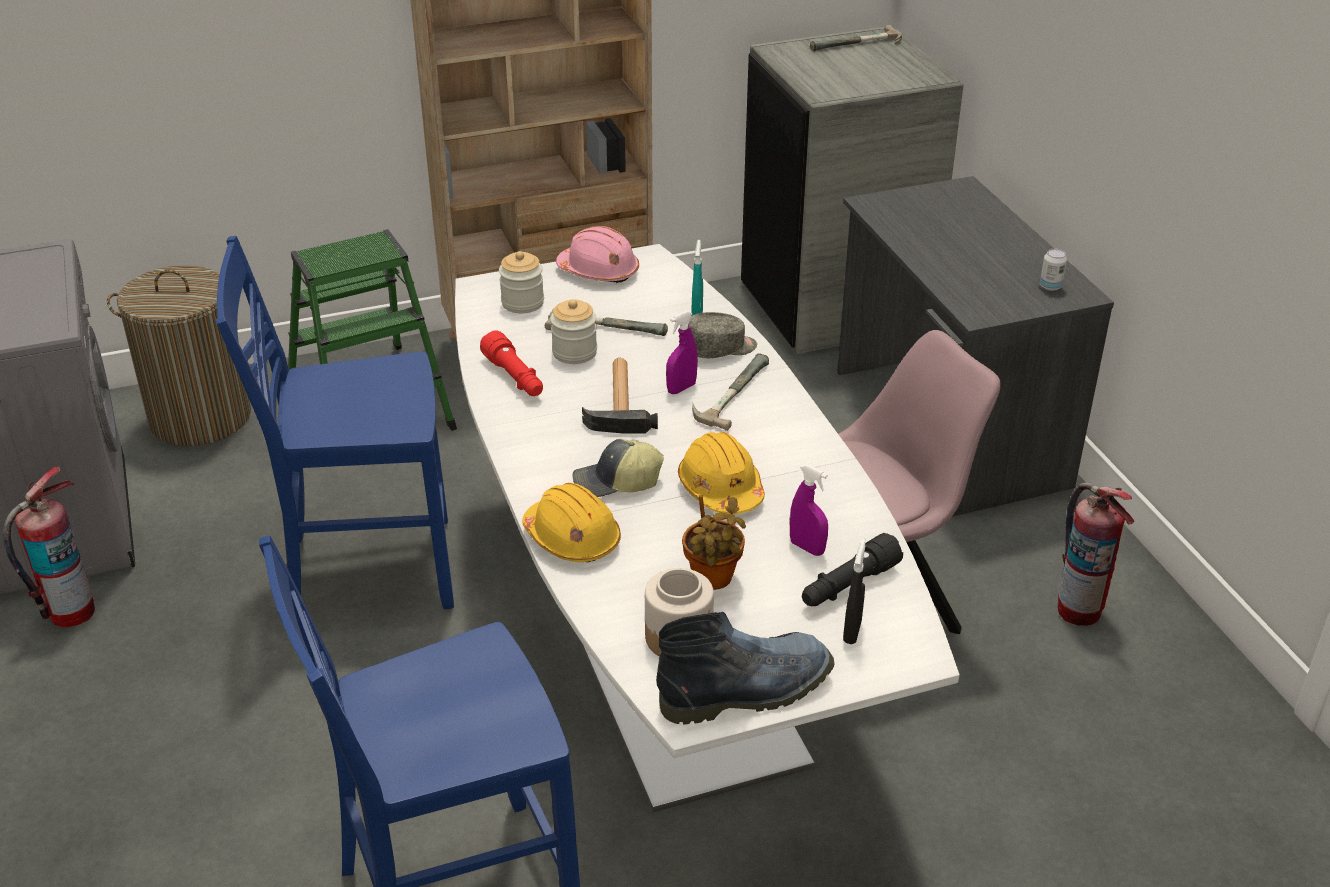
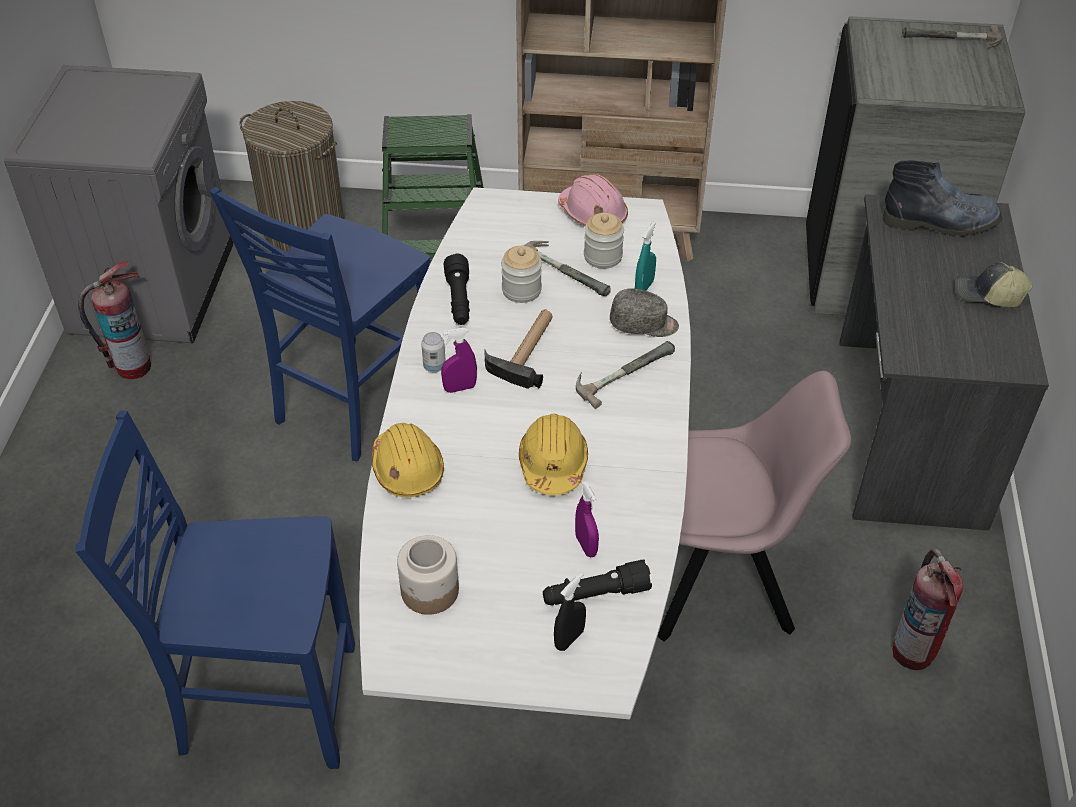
camera: 25 degrees right, 10 degrees up
blue chair [215,236,454,609] -> blue chair turned 75 degrees counterclockwise [210,187,430,461]
red flashlight [480,330,543,396] -> black flashlight [444,253,470,325]
jar [499,251,544,313] -> jar moved to [584,213,624,269]
cap [572,439,664,497] -> cap moved to [955,262,1033,307]
boot [656,612,835,725] -> boot moved to [883,160,1002,237]
purple spray bottle [666,311,698,394] -> purple spray bottle moved to [441,328,477,393]
potted plant [682,495,746,590] -> none
can [1040,249,1067,291] -> can moved to [421,332,446,372]

